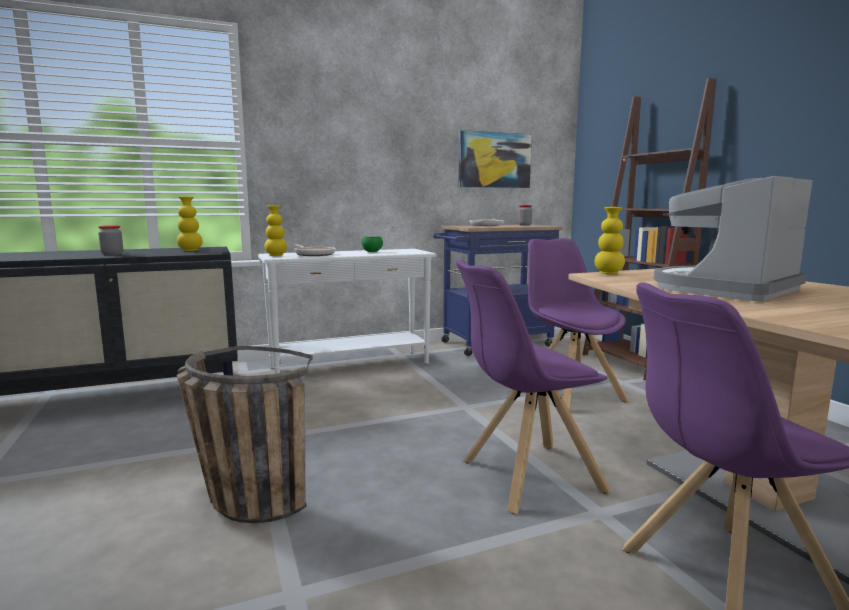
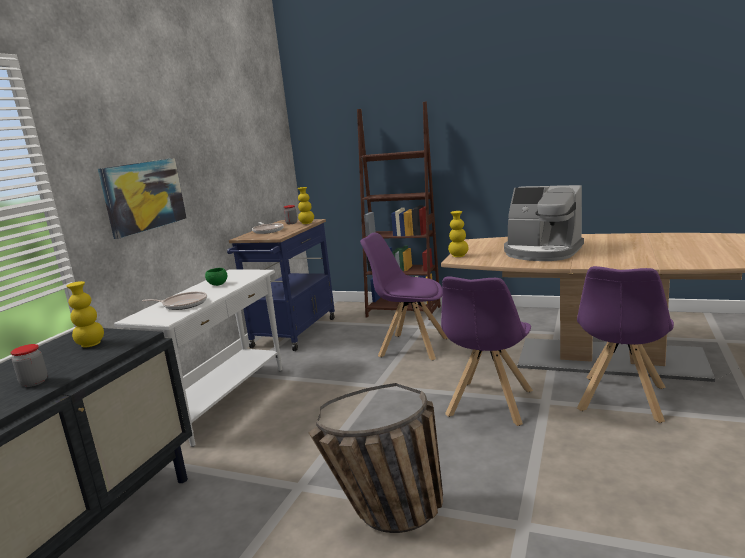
camera: 45 degrees left, 5 degrees up
yellow vase [265,205,287,256] -> yellow vase moved to [298,187,314,224]
picture [458,130,532,188] -> picture moved to [98,158,187,239]
coffee machine [654,176,813,301] -> coffee machine turned 60 degrees counterclockwise [504,185,584,261]

